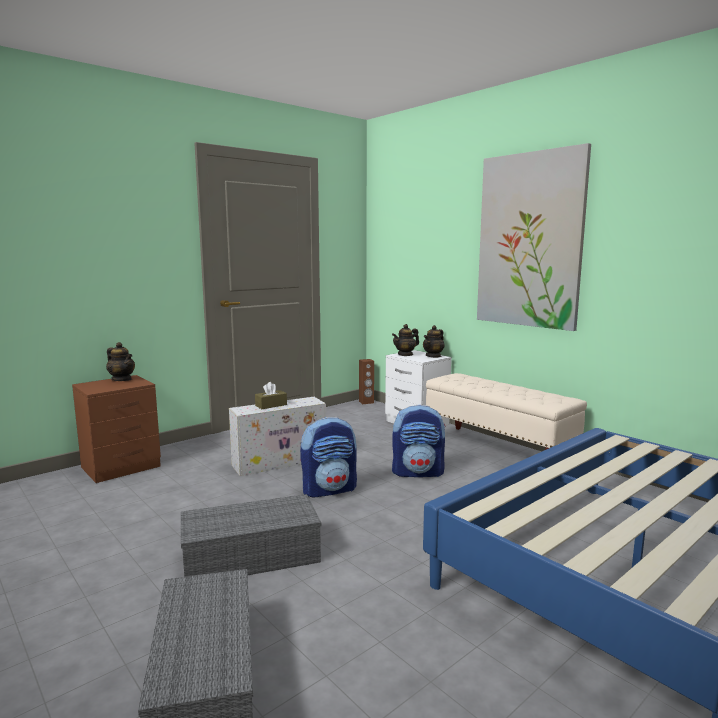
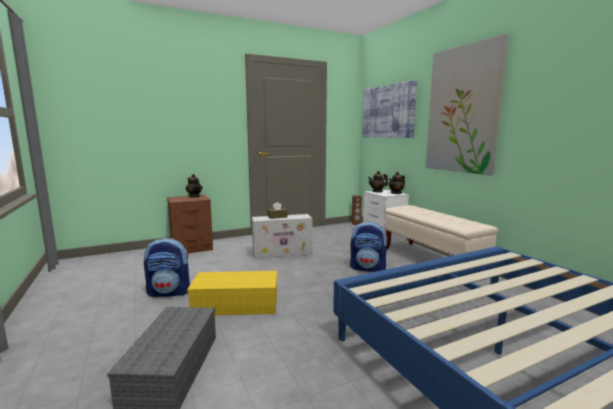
camera: 15 degrees right, 0 degrees up
grey storage box [181,494,321,577] -> yellow storage box [187,271,277,315]
backpack [300,417,357,498] -> backpack moved to [144,238,190,297]
none -> picture [362,80,417,138]

